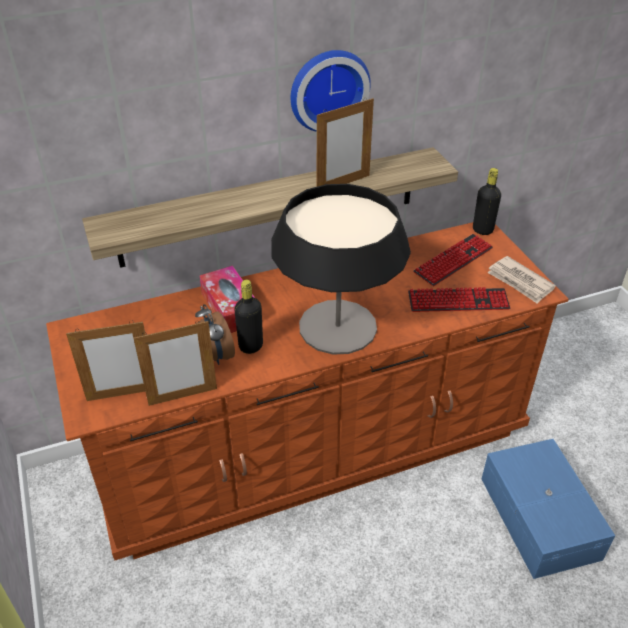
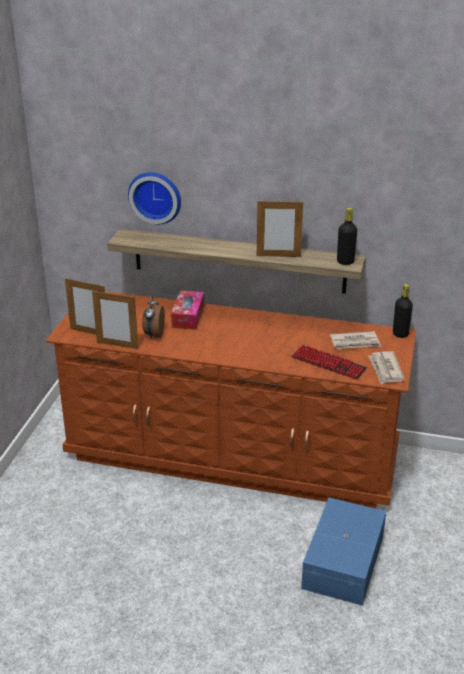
camera: 35 degrees right, 10 degrees down
black bottle [234,280,263,354] -> black bottle moved to [337,208,357,265]
table lamp [271,184,411,354] -> none
wall clock [291,50,371,132] -> wall clock moved to [128,172,181,224]
keyboard [413,234,493,286] -> newspaper [330,331,381,349]

